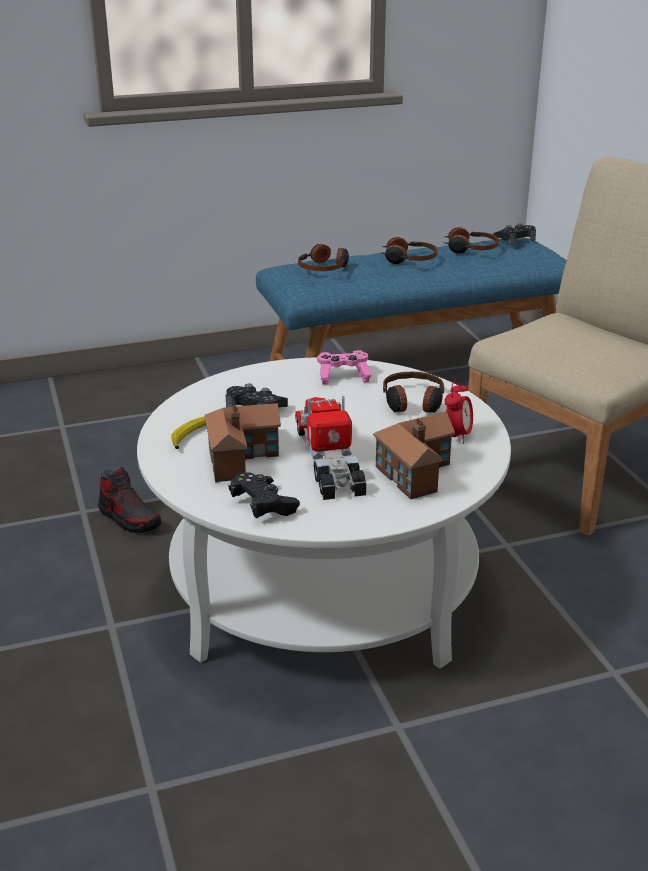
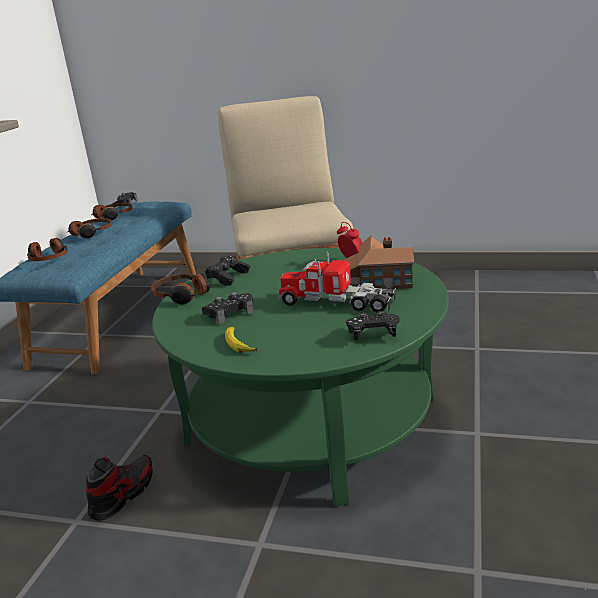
camera: 55 degrees left, 5 degrees down
shoe [98,467,161,533] -> shoe turned 45 degrees counterclockwise [86,455,153,521]
white coffee table [137,357,511,669] -> green coffee table [152,248,449,507]
toy house [205,403,281,482] -> none
pink game controller [317,350,372,385] -> black game controller [205,256,250,286]
headphones [383,372,444,413] -> headphones moved to [151,274,211,304]

